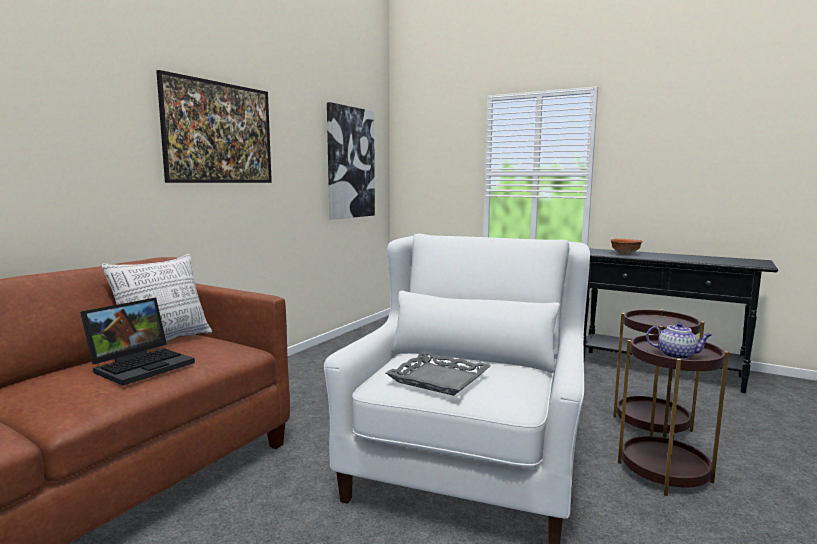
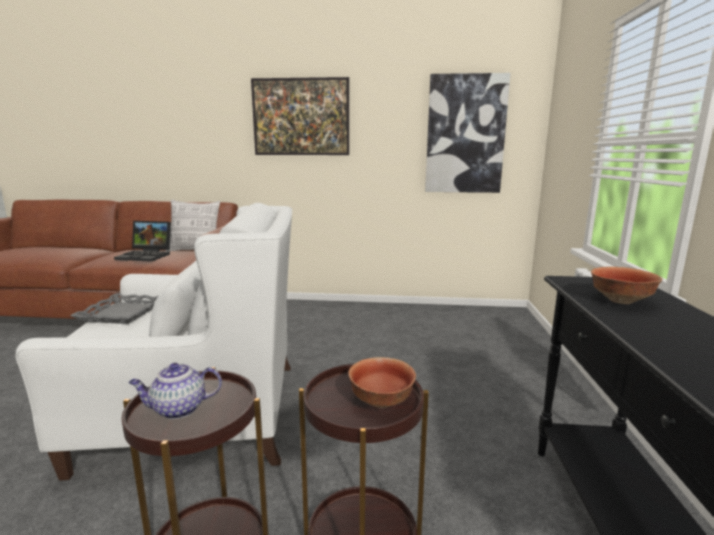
camera: 65 degrees right, 5 degrees up
teapot [646,322,712,359] -> teapot turned 75 degrees clockwise [128,363,222,419]
none -> bowl [348,357,416,408]

